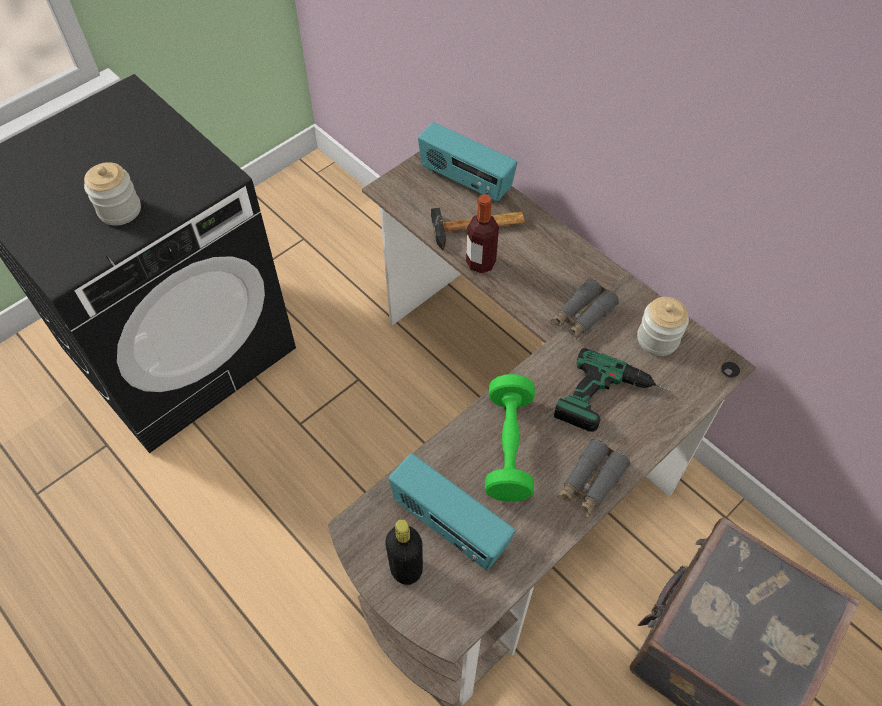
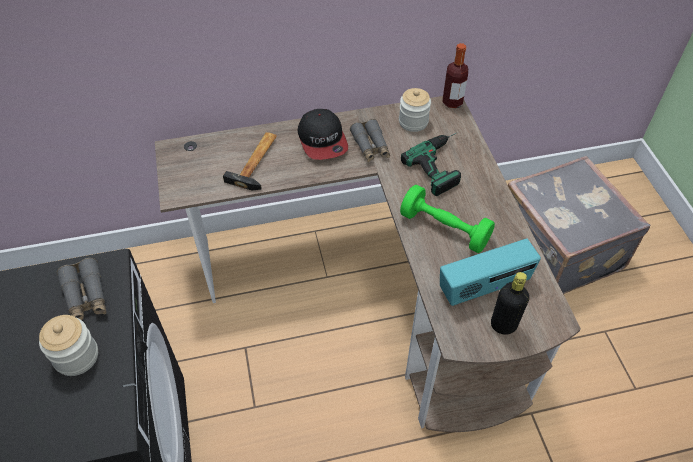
camera: 60 degrees left, 5 degrees down
radio [418,122,518,202] -> none
bottle [466,194,499,273] -> bottle moved to [442,43,468,108]
grey binoculars [557,439,630,518] -> grey binoculars moved to [57,258,107,320]
none -> cap [298,109,348,160]

